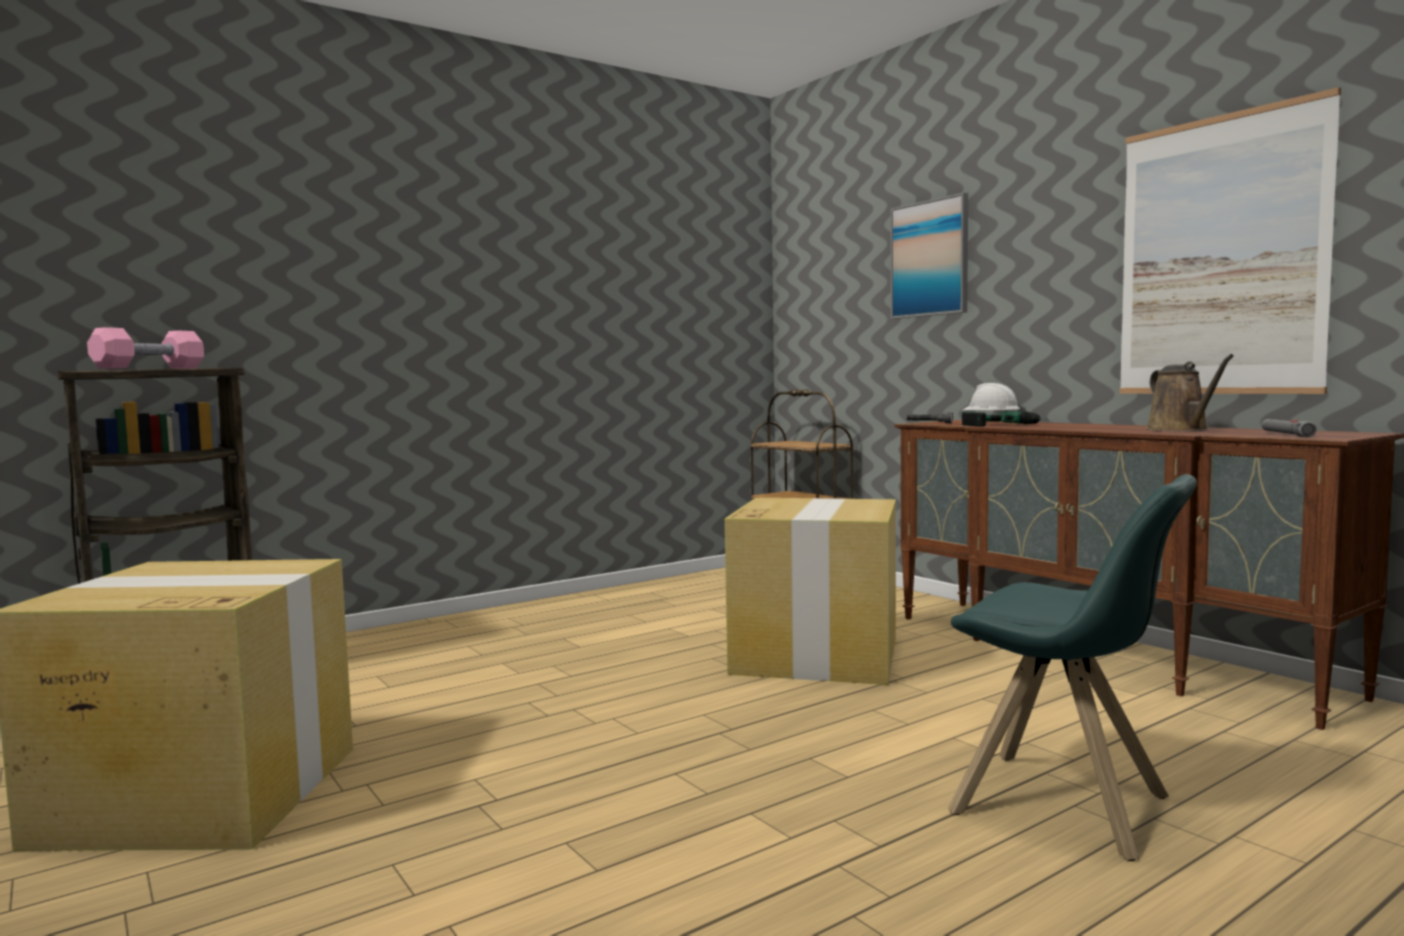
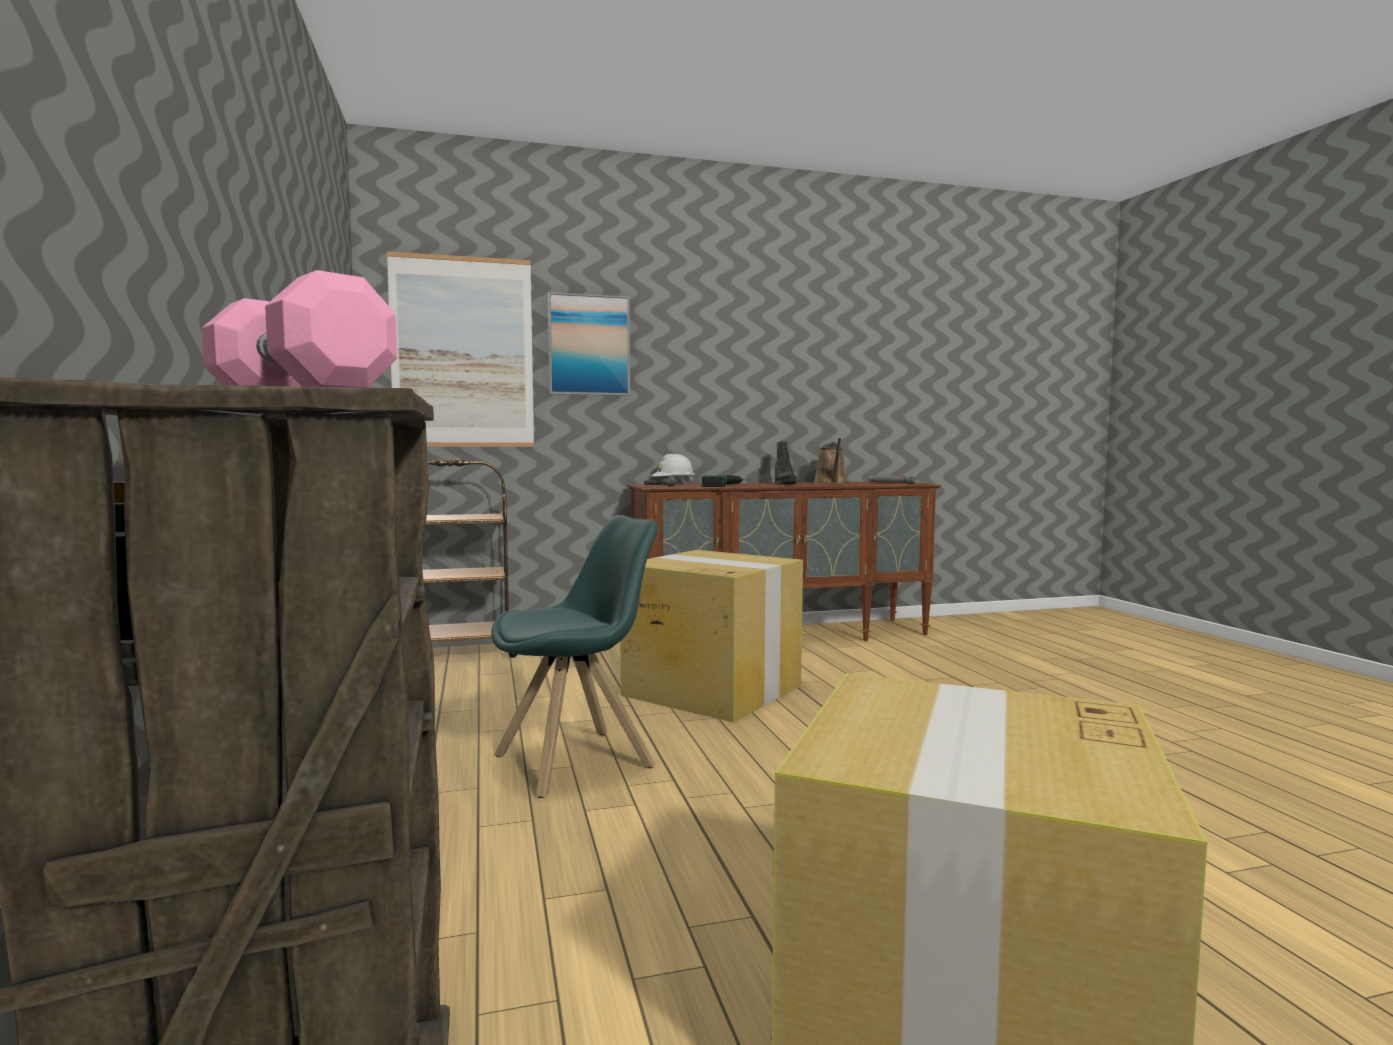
camera: 70 degrees left, 0 degrees up
turquoise chair [948,474,1197,861] -> turquoise chair moved to [491,515,658,798]
picture [1119,87,1341,394] -> picture moved to [387,251,534,447]
brown watering can [1146,354,1234,431] -> brown watering can turned 75 degrees clockwise [814,438,848,484]
none -> black boot [775,441,797,484]

